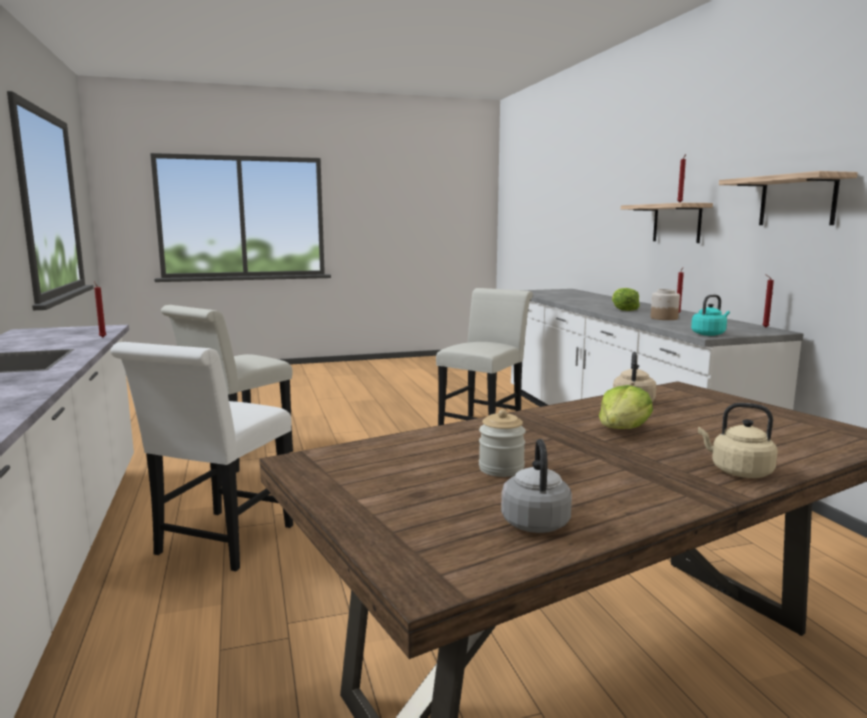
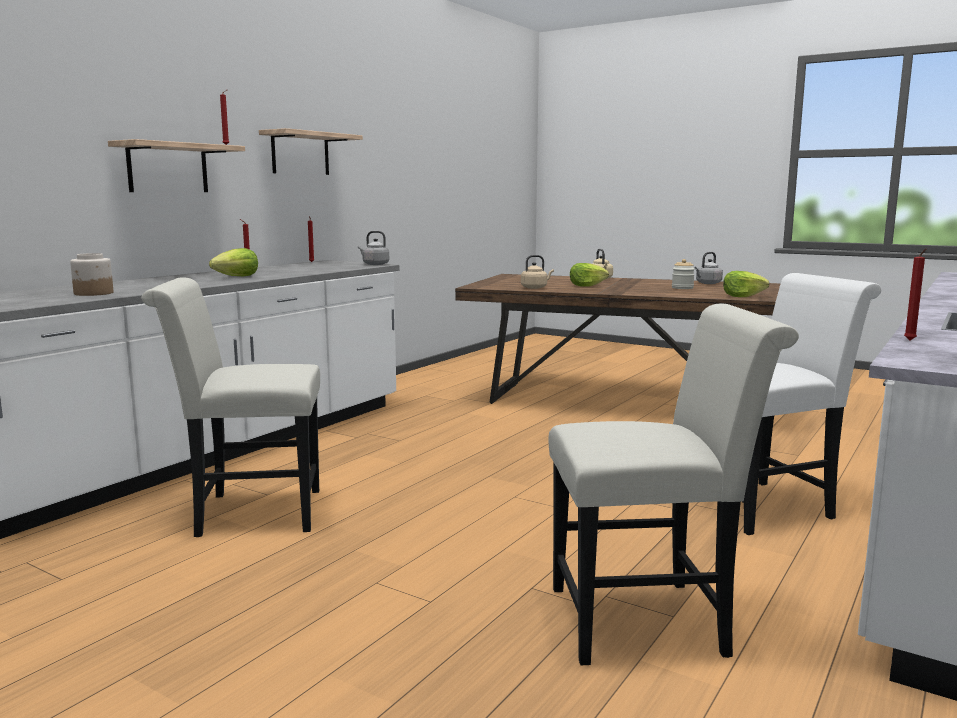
camera: 130 degrees left, 0 degrees up
jar [650,289,680,320] -> jar moved to [70,253,113,296]
turquoise kettle [691,295,730,336] -> grey kettle [358,231,389,265]
none -> lettuce [723,271,769,297]

